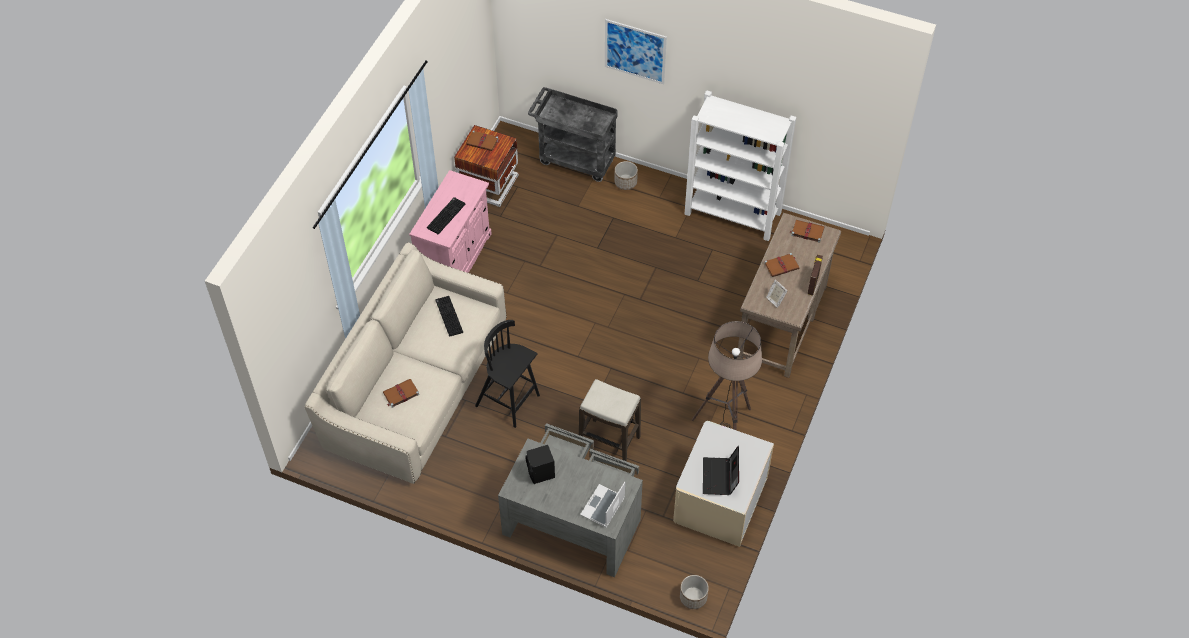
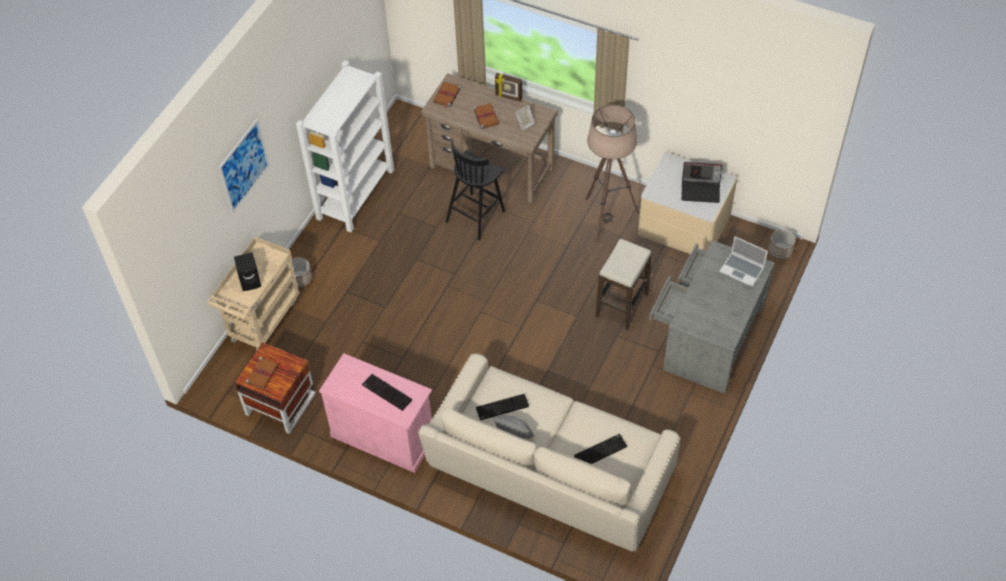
camera: 85 degrees left, 0 degrees up
brown book [383,379,419,408] -> keyboard [574,434,627,464]
black stool [475,320,540,428] -> black stool moved to [446,140,505,240]
black speaker [525,445,555,484] -> black speaker moved to [234,252,261,291]
black cart [528,87,617,182] -> beige cart [207,237,299,351]
none -> grey pillow [492,415,534,439]

